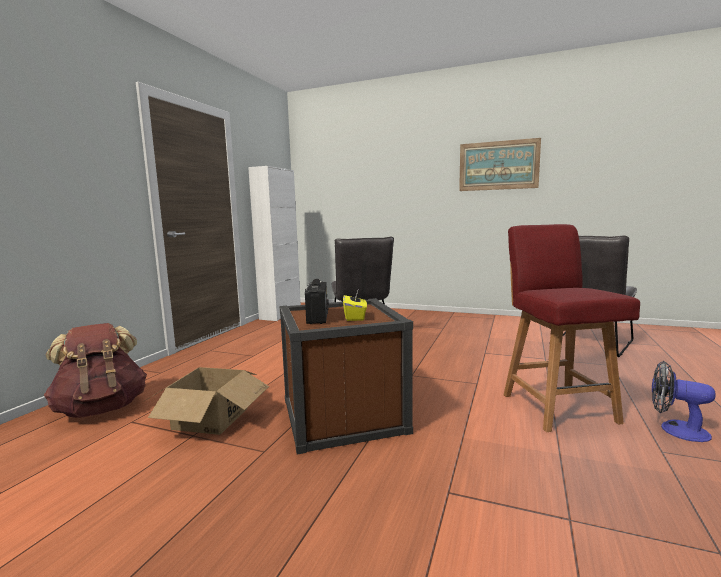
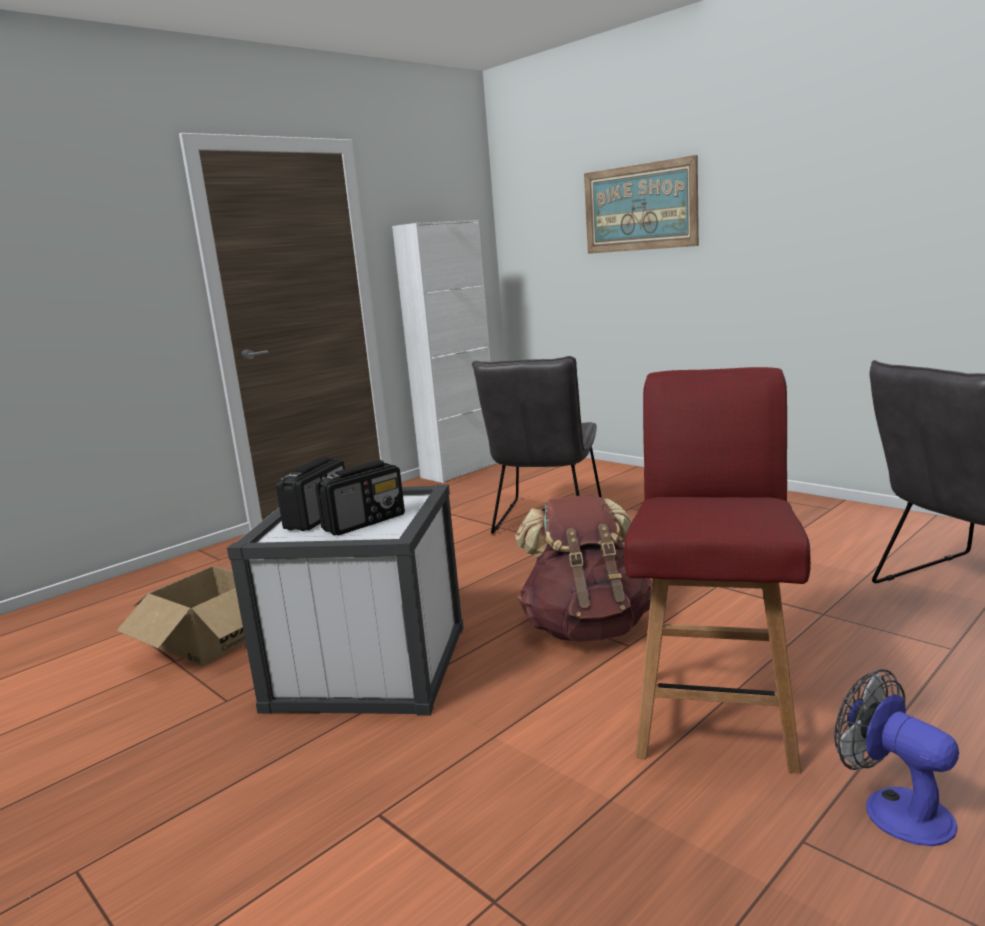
camera: 25 degrees right, 5 degrees up
brown backpack [44,323,147,418] -> brown backpack moved to [515,494,652,642]
brown storage box [279,298,413,454] -> white storage box [227,484,464,716]
yellow tissue box [343,291,367,321] -> radio [315,460,405,536]
picture [459,138,541,191] -> picture moved to [584,155,699,254]

